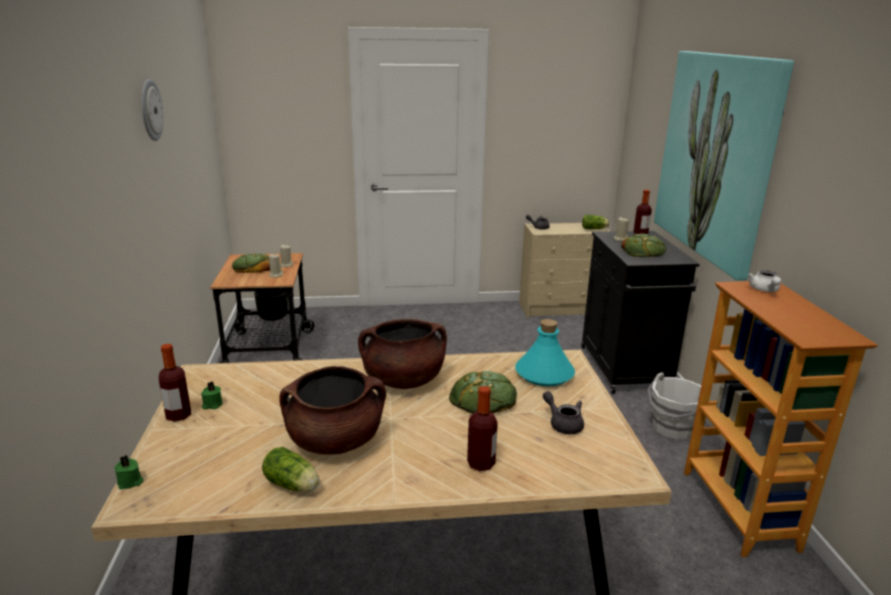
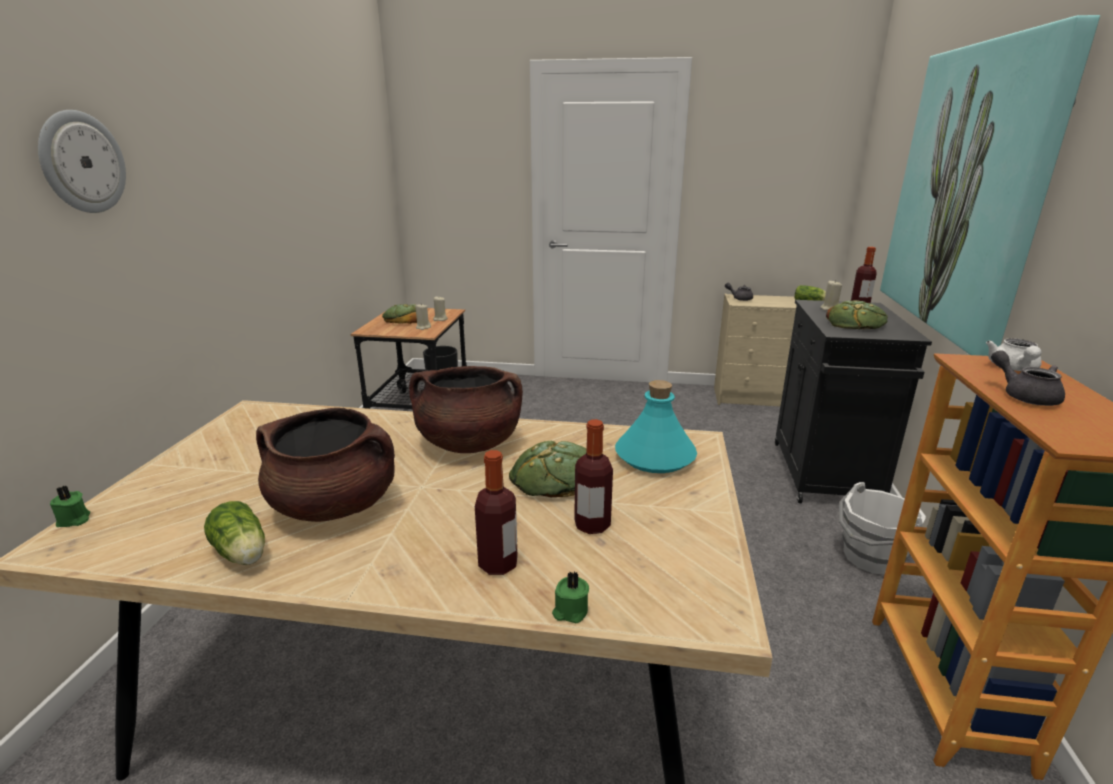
camera: 15 degrees right, 0 degrees up
wall clock [141,79,164,141] -> wall clock moved to [38,110,126,213]
bottle [159,344,191,422] -> bottle moved to [574,419,613,534]
green candle [201,382,223,409] -> green candle moved to [552,572,589,623]
grey teapot [543,391,584,434] -> grey teapot moved to [991,350,1065,406]

